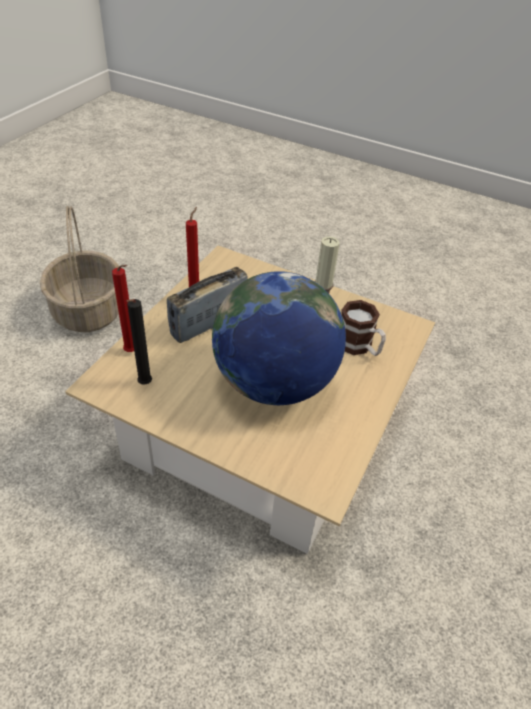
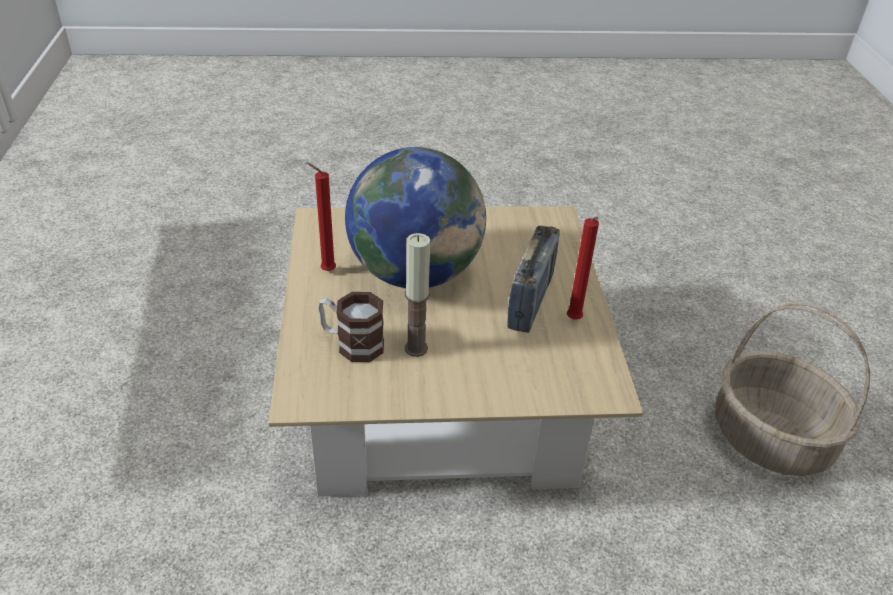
camera: 150 degrees right, 5 degrees down
red candle [112,265,134,352] -> red candle moved to [306,162,336,271]
black candle [126,299,152,385] -> none

